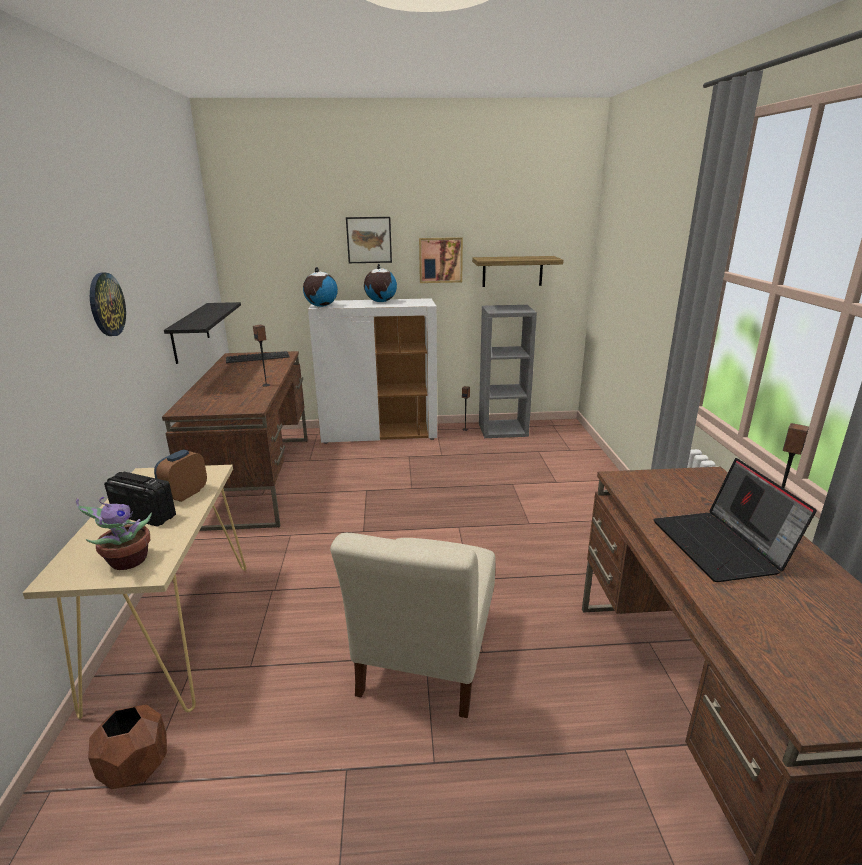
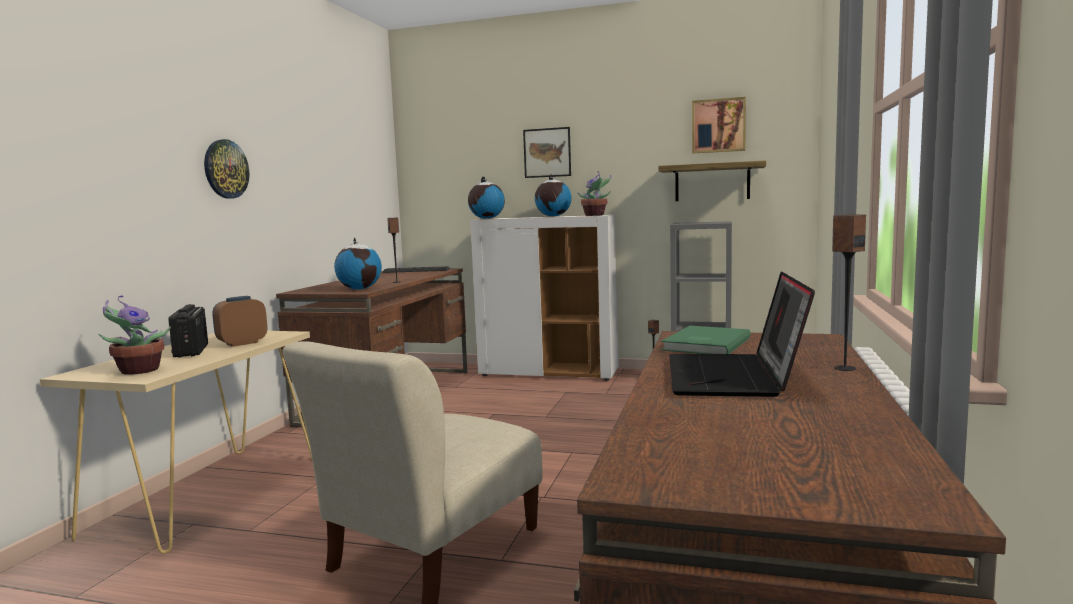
camera: 20 degrees right, 15 degrees down
brown planter [88,704,167,789] -> none
radio [104,472,176,527] -> radio turned 150 degrees counterclockwise [168,304,208,358]
black shelf [164,302,241,364] -> none
picture [419,237,463,283] -> picture moved to [692,97,746,153]
none -> globe [334,237,382,290]
none -> potted plant [577,171,611,216]
none -> green book [661,326,751,354]

